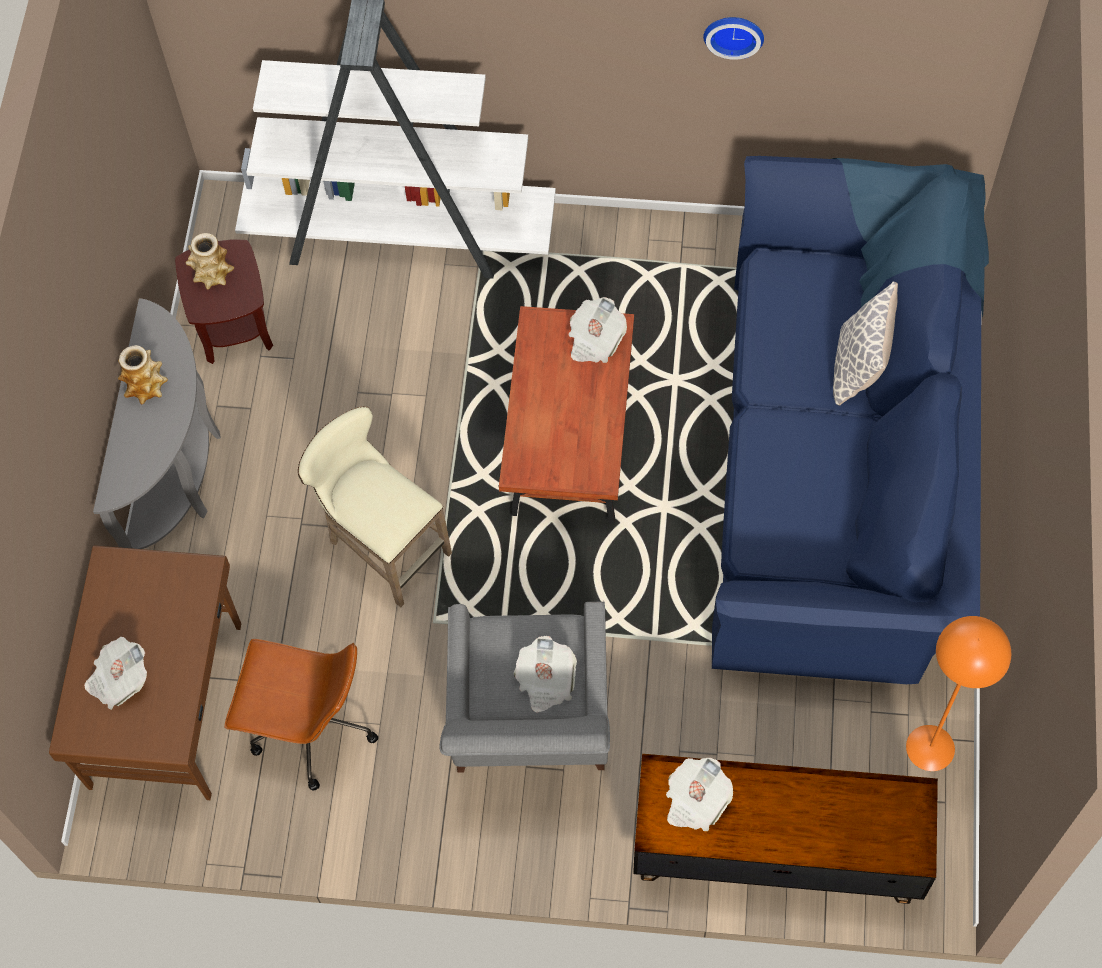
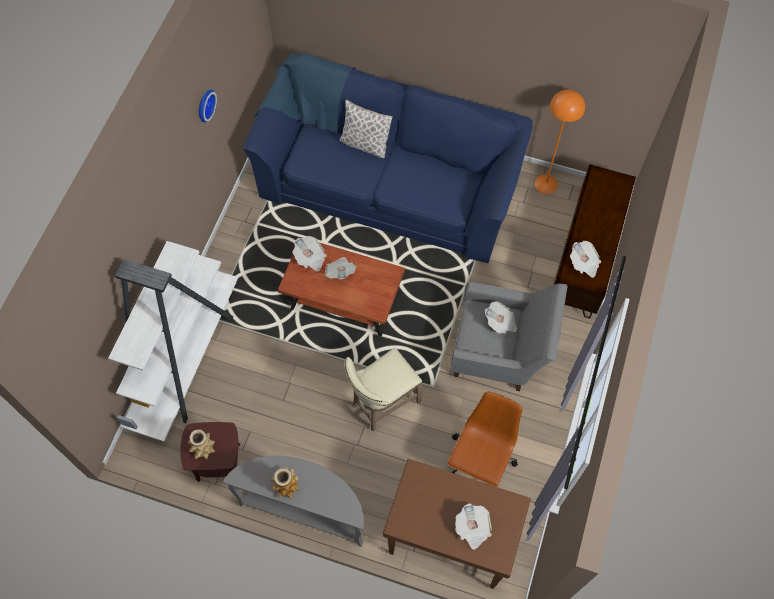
camera: 80 degrees left, 0 degrees up
none -> newspaper [325,257,357,280]

